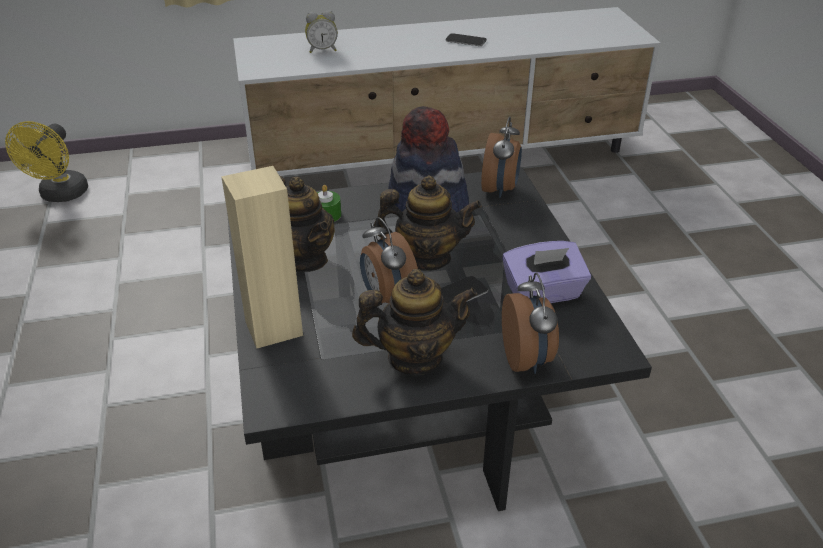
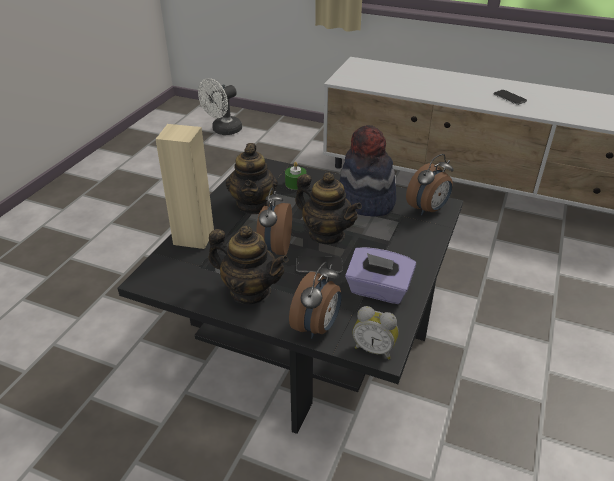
camera: 35 degrees right, 0 degrees up
yellow fan [5,121,88,202] -> white fan [198,78,242,135]
alarm clock [305,11,338,53] -> alarm clock moved to [353,306,399,359]

